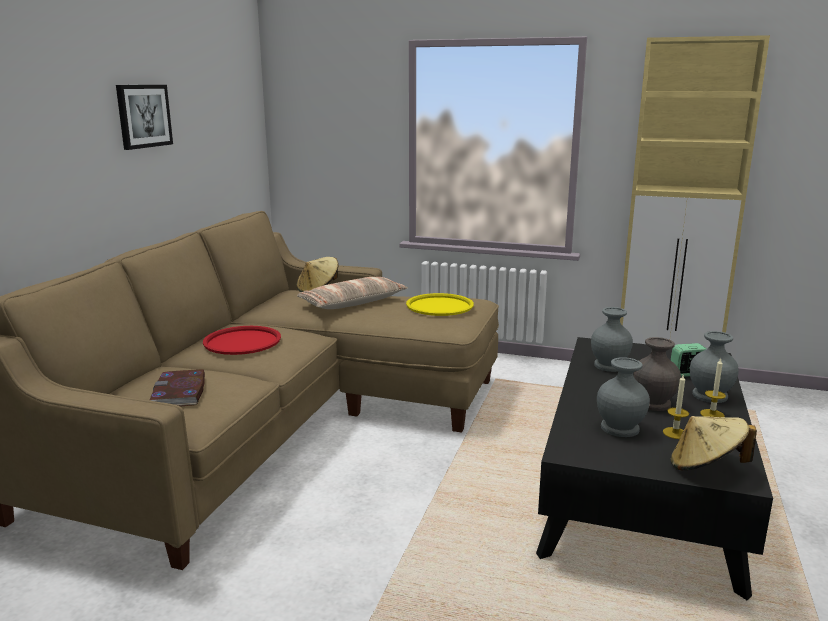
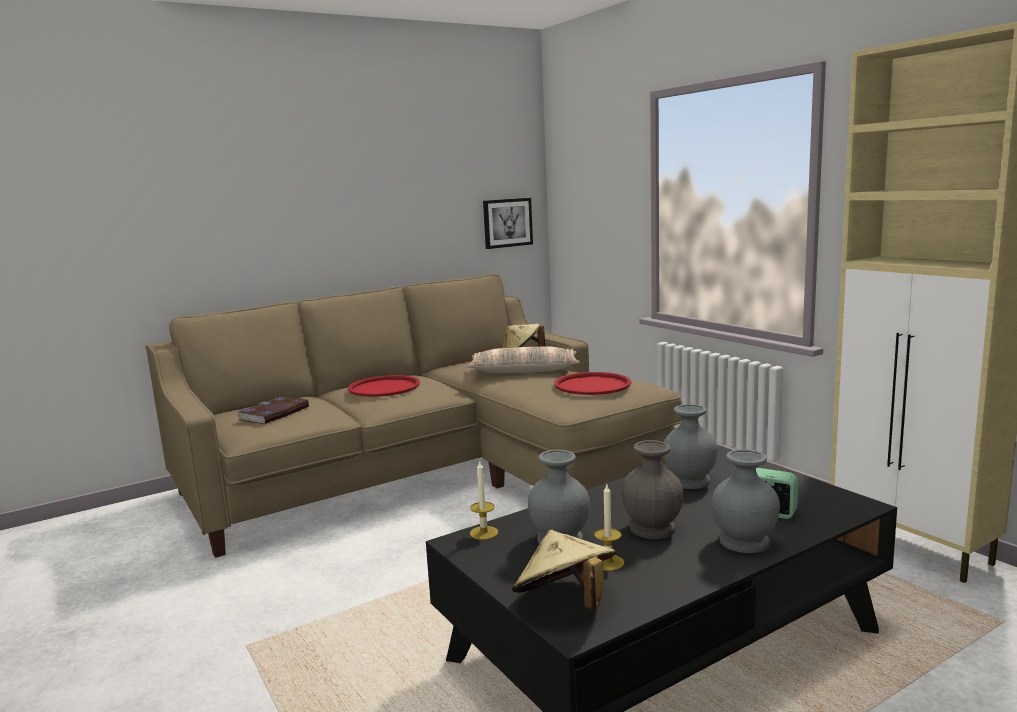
camera: 40 degrees right, 5 degrees down
picture [116,85,173,150] -> picture moved to [483,198,533,249]
yellow tray [406,293,474,316] -> red tray [554,372,631,395]
candle [700,358,726,417] -> candle moved to [470,460,498,540]

